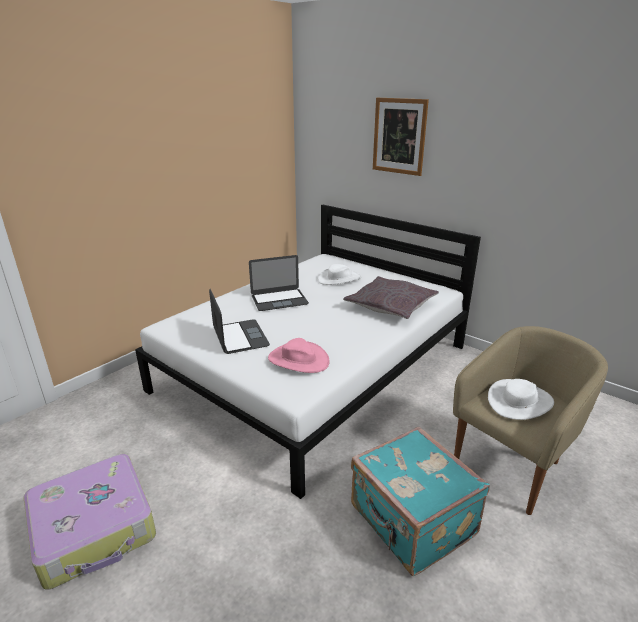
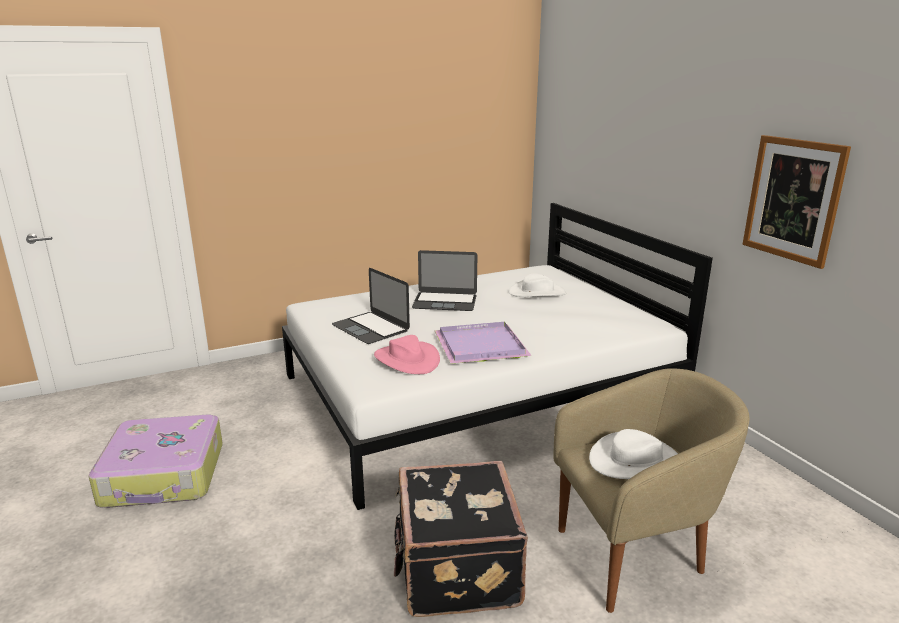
camera: 25 degrees right, 5 degrees down
laptop [209,289,270,354] -> laptop turned 135 degrees clockwise [332,268,410,344]
grey pillow [343,276,439,319] -> none
turquoise suitcase [351,427,490,576] -> black suitcase [394,461,528,617]
picture [373,98,429,176] -> picture moved to [742,135,851,269]
none -> purple tray [435,322,532,364]

